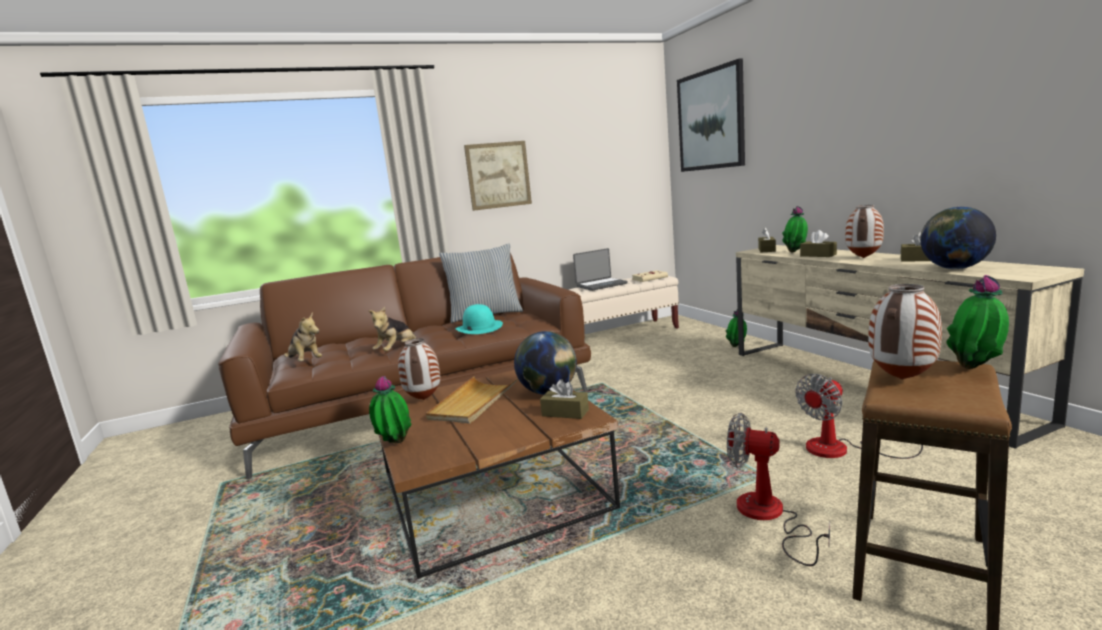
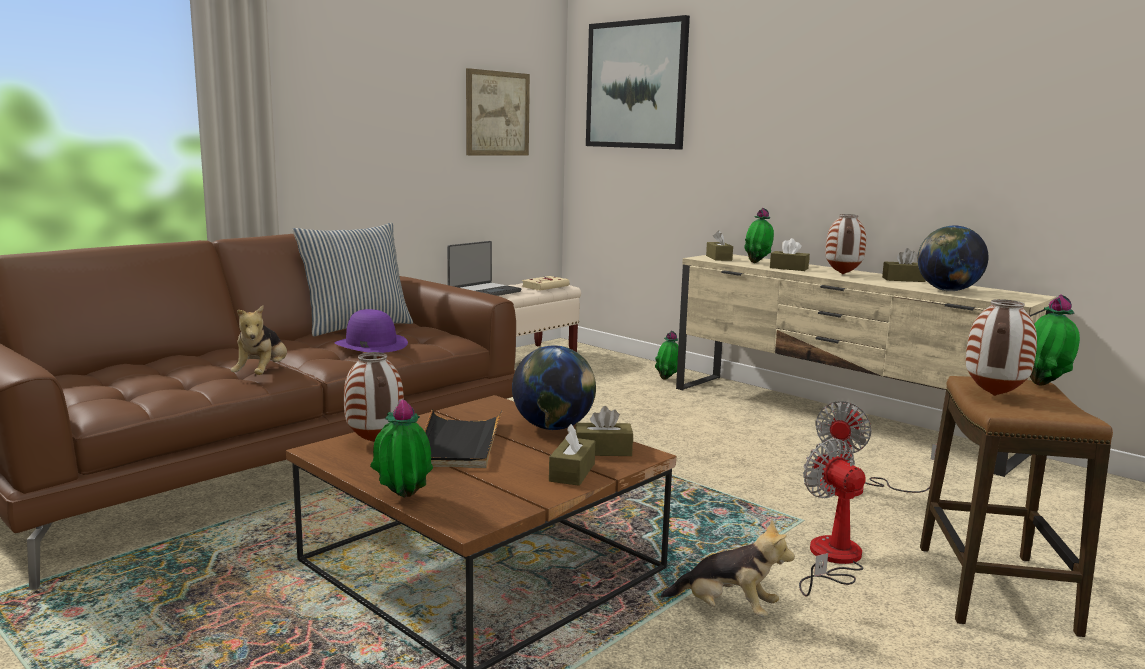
camera: 25 degrees left, 0 degrees up
plush toy [284,312,322,362] -> plush toy moved to [661,520,795,617]
beige tray [426,376,518,424] -> black tray [424,409,502,468]
turquoise hat [456,304,503,334] -> purple hat [335,309,408,353]
picture [464,141,532,211] -> picture moved to [466,68,530,155]
fan [727,413,830,566] -> fan turned 60 degrees clockwise [799,438,865,597]
none -> brown tissue box [549,424,595,486]

